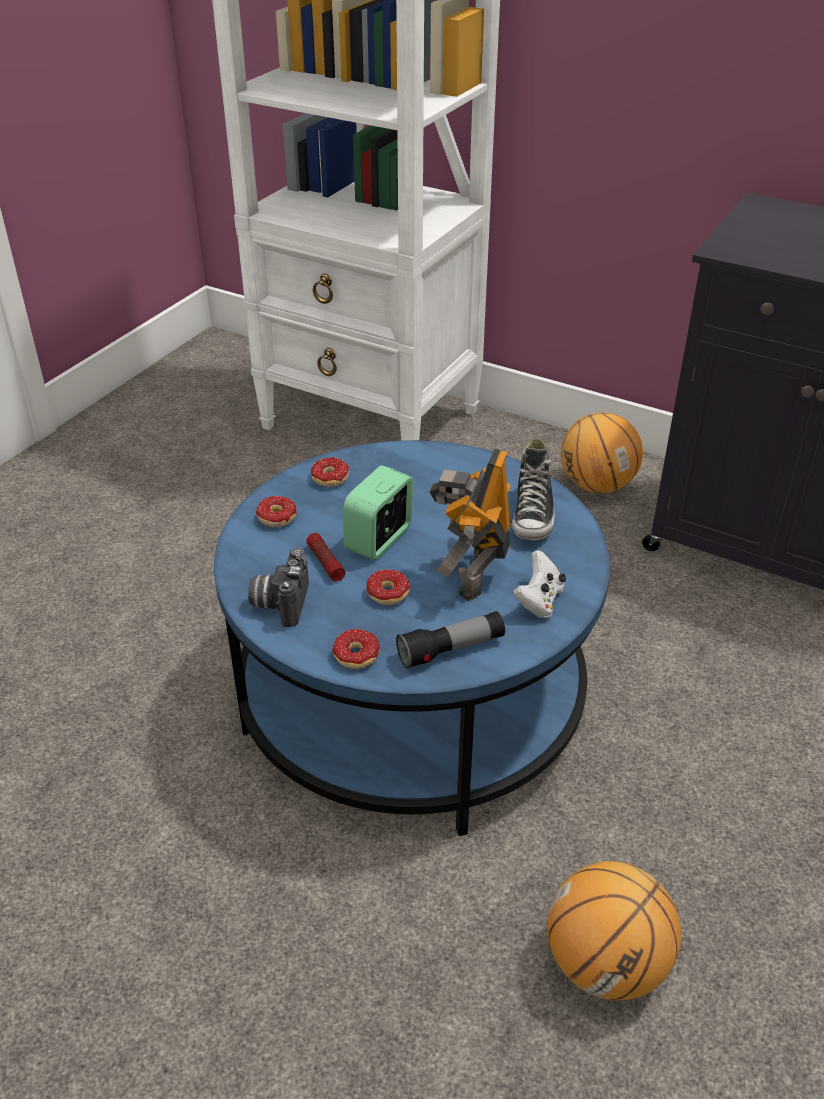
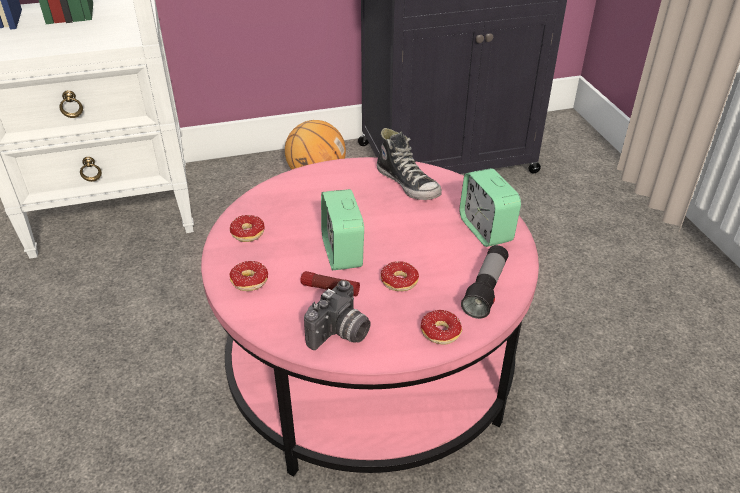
camera: 45 degrees left, 0 degrees up
blue coffee table [214,440,610,836] -> pink coffee table [201,157,539,476]
camera [248,547,309,627] -> camera turned 105 degrees counterclockwise [304,280,371,350]
toy robot [429,448,512,601] -> none
white game controller [513,550,566,618] -> alarm clock [459,168,521,247]
basketball [548,861,681,1000] -> none

